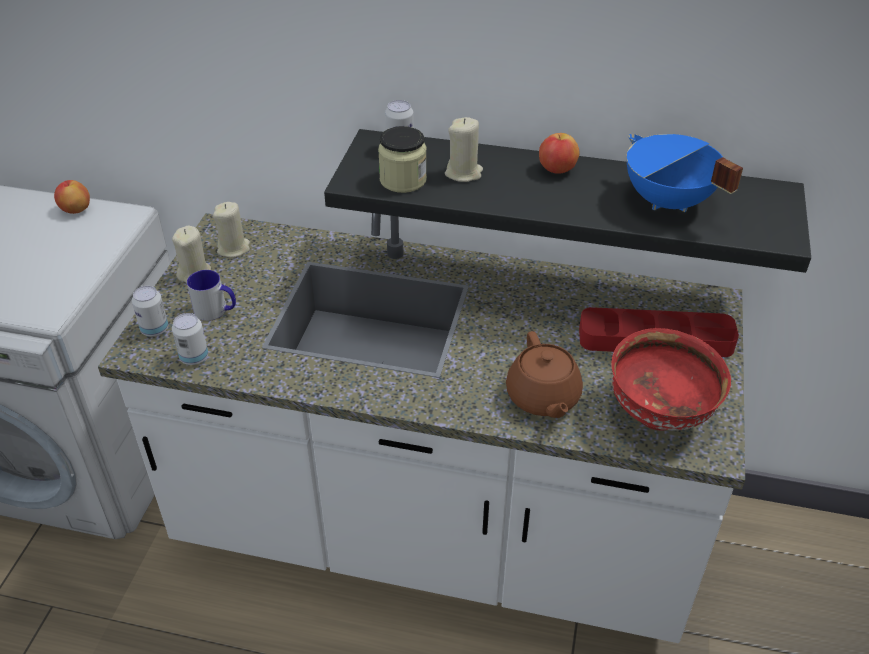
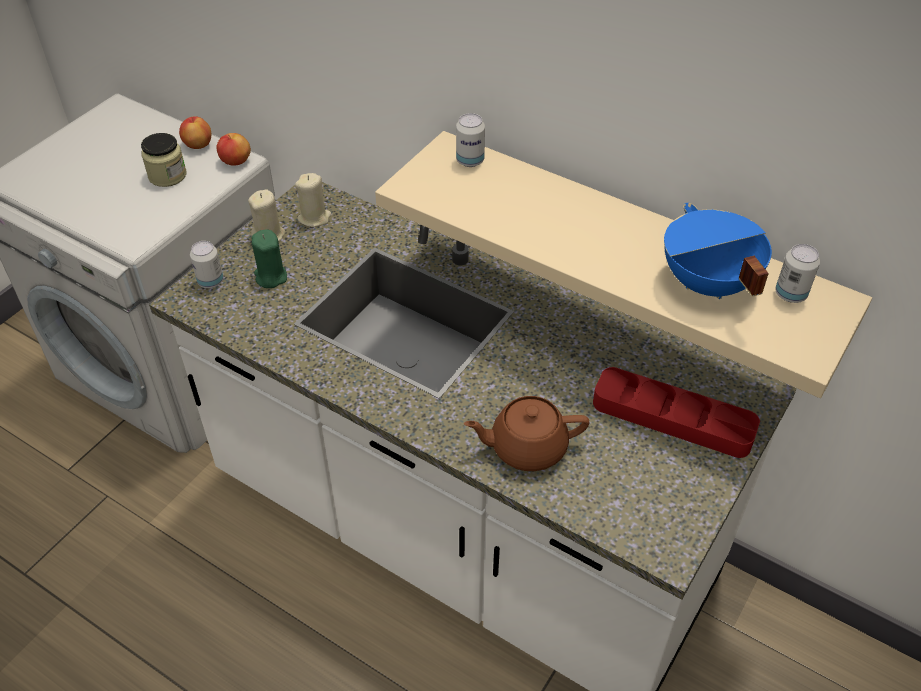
camera: 20 degrees right, 5 degrees up
can [172,313,208,365] -> can moved to [775,244,820,303]
mug [187,270,236,321] -> green candle [251,230,287,288]
black shelf [324,129,811,273] -> beige shelf [375,131,872,398]
jar [378,126,427,193] -> jar moved to [141,133,186,187]
beige candle [445,117,483,182] -> none
brown teapot [506,331,583,418] -> brown teapot turned 75 degrees clockwise [464,396,589,471]
apple [539,133,580,174] -> apple moved to [216,133,251,166]
red bowl [611,328,731,430] -> none

